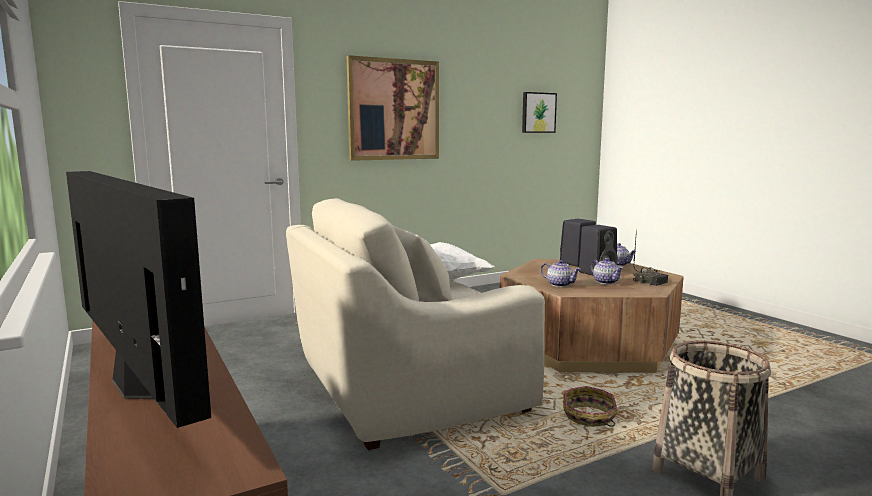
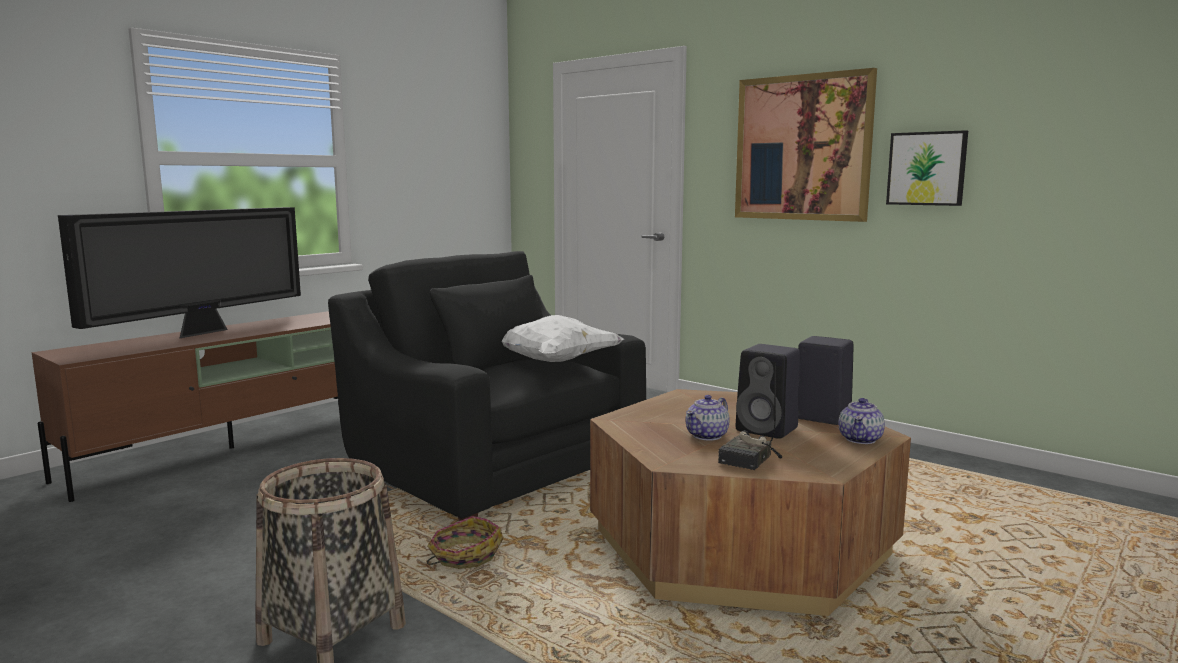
camera: 70 degrees right, 0 degrees up
beige armchair [286,198,545,450] -> black armchair [328,251,646,521]
picture [522,92,557,133] -> picture moved to [886,130,968,206]
teapot [540,260,581,287] -> none

